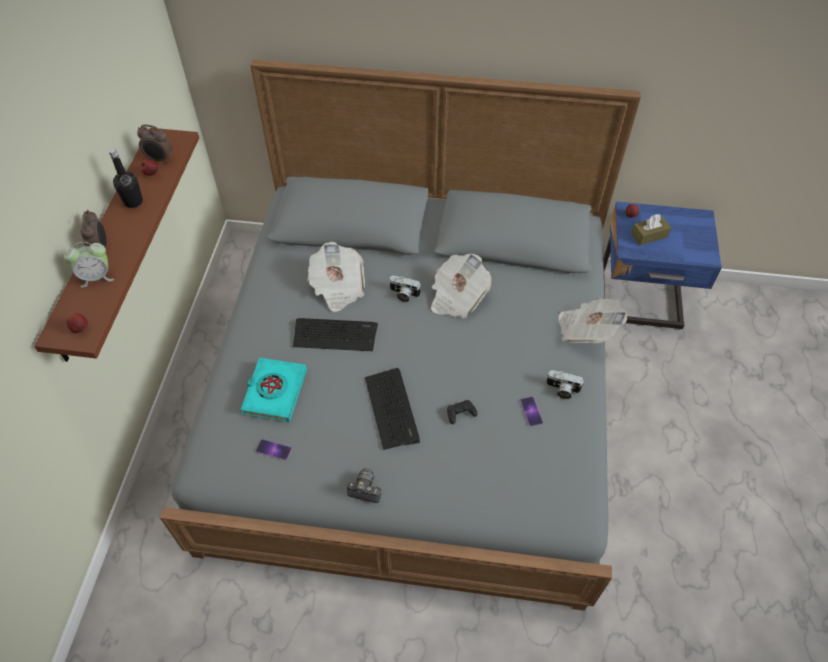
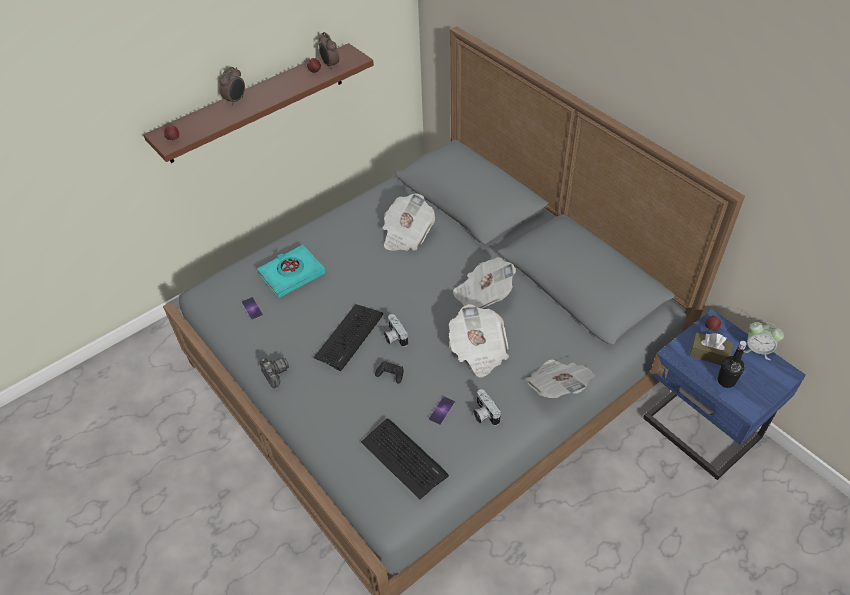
camera: 45 degrees right, 5 degrees down
alarm clock [64,242,114,288] -> alarm clock moved to [744,322,784,360]
black bottle [109,148,143,208] -> black bottle moved to [717,341,747,388]
keyboard [293,318,378,351] -> keyboard moved to [361,418,449,499]
camera [390,276,421,302] -> camera moved to [384,314,408,347]
none -> newspaper [449,304,509,378]

